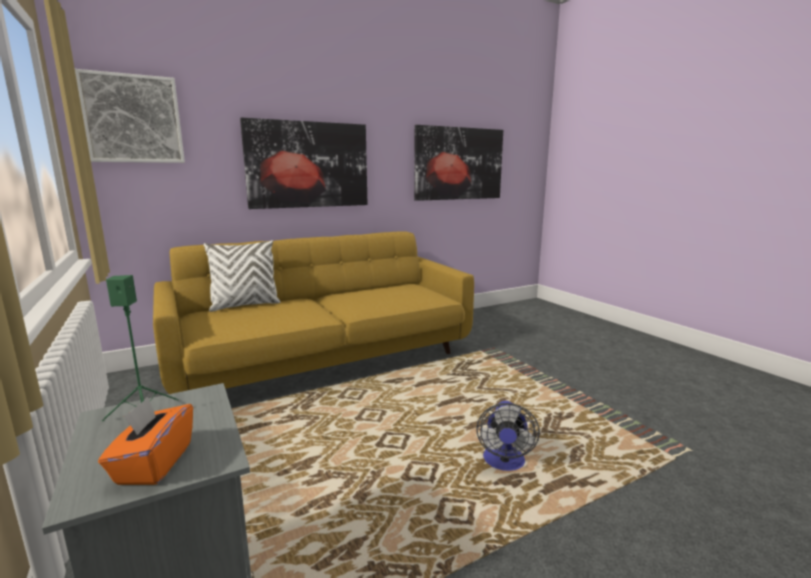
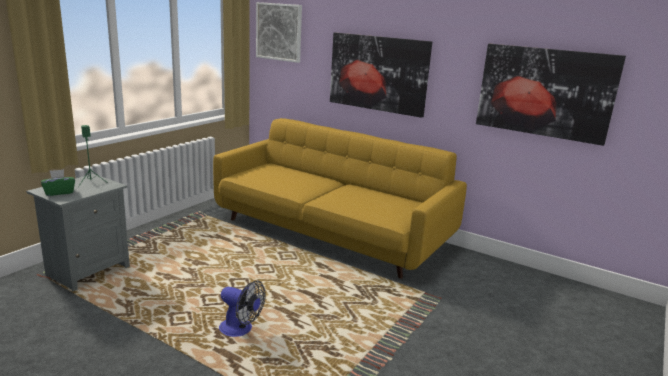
camera: 60 degrees right, 5 degrees up
orange tissue box [98,397,193,485] -> green tissue box [41,169,75,196]
white pillow [204,240,280,312] -> none
fan [476,401,540,471] -> fan turned 135 degrees counterclockwise [219,281,266,337]

